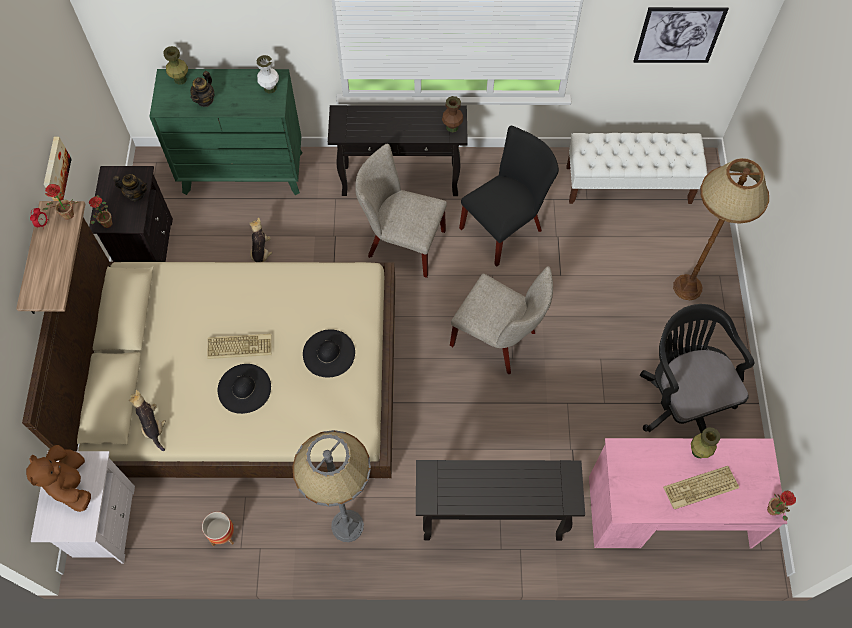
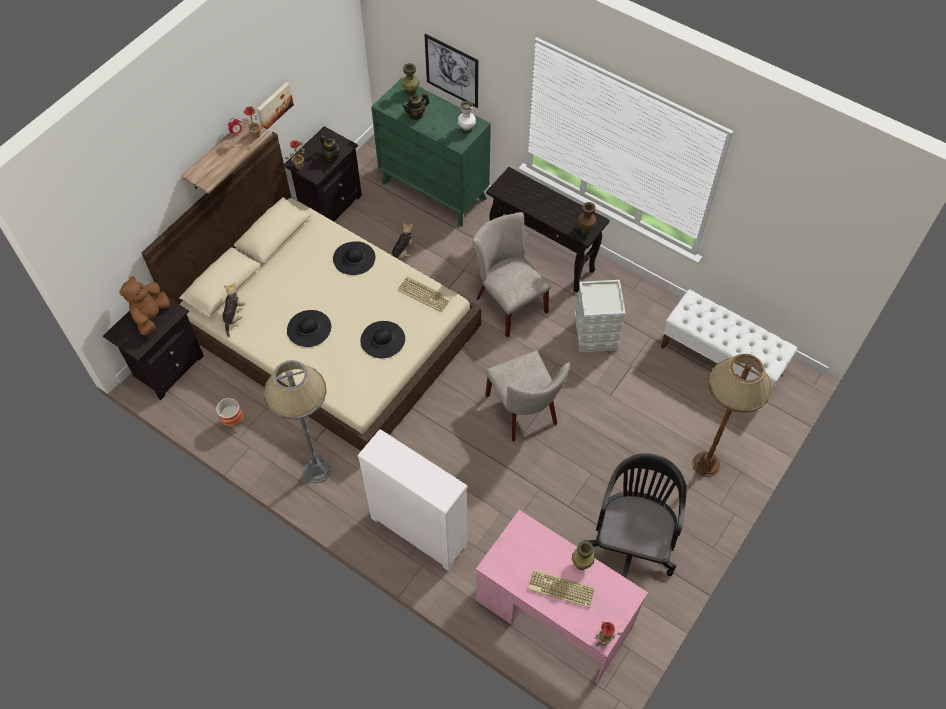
camera: 35 degrees right, 5 degrees down
white nightstand [31,451,135,564] -> black nightstand [103,294,204,400]
keyboard [207,334,272,359] -> keyboard moved to [398,276,451,313]
black console table [416,460,585,541] -> white dresser [357,429,468,571]
black chair [459,126,559,267] -> grey storage box [575,280,626,353]
picture [633,7,729,63] -> picture moved to [424,34,479,108]
none -> black hat [333,241,375,275]

